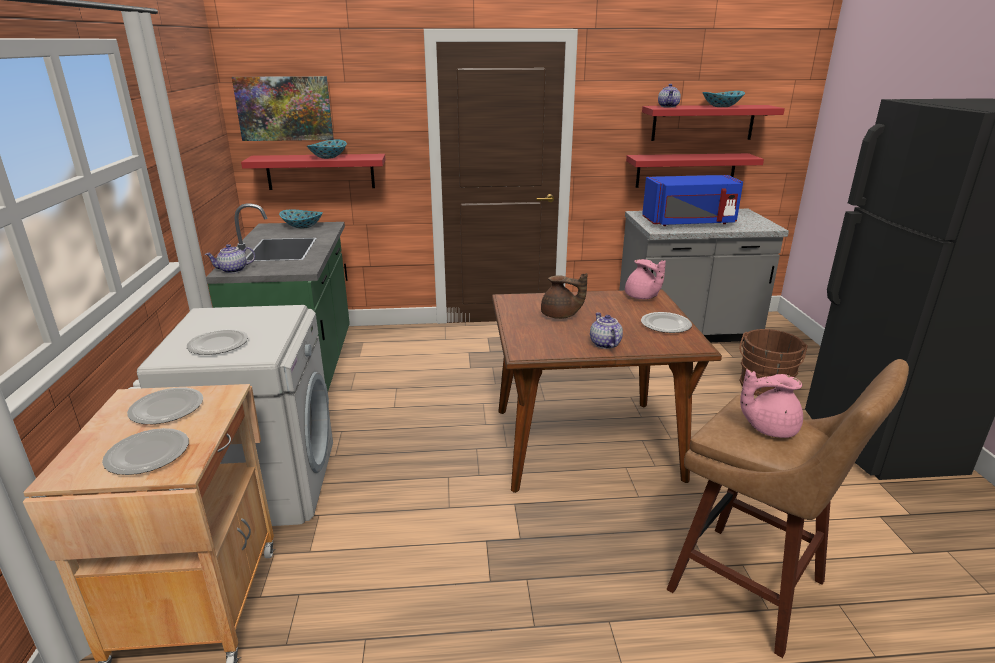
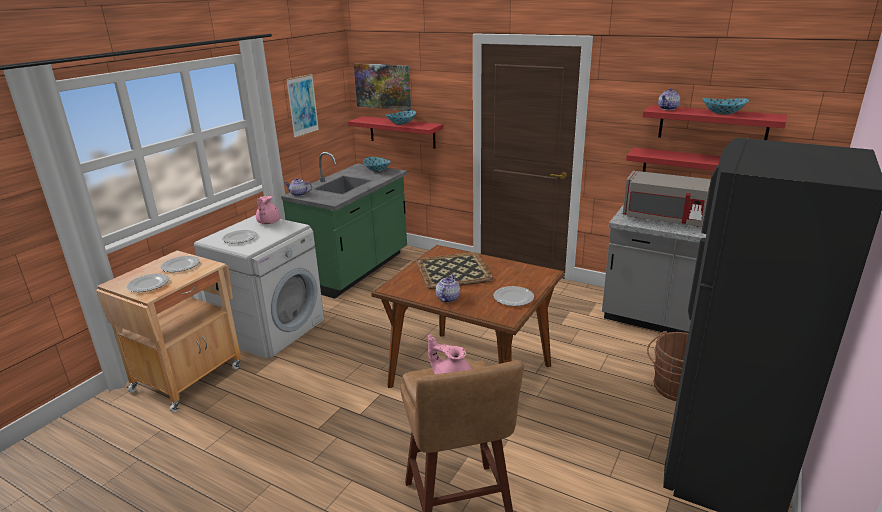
camera: 35 degrees right, 0 degrees up
brown teapot [541,273,588,319] -> tray [416,252,494,289]
pink teapot [625,259,666,299] -> pink teapot moved to [256,196,280,224]
blue microwave [642,175,743,226] -> grey microwave [623,171,711,227]
none -> picture [286,74,319,138]

